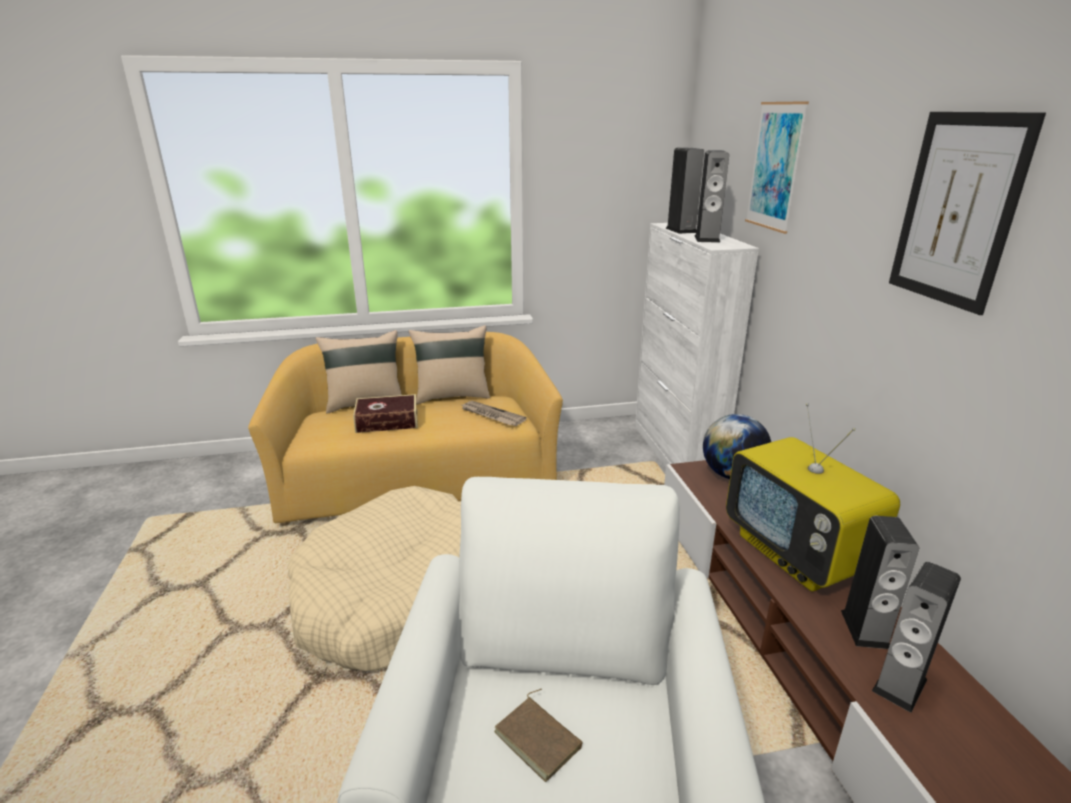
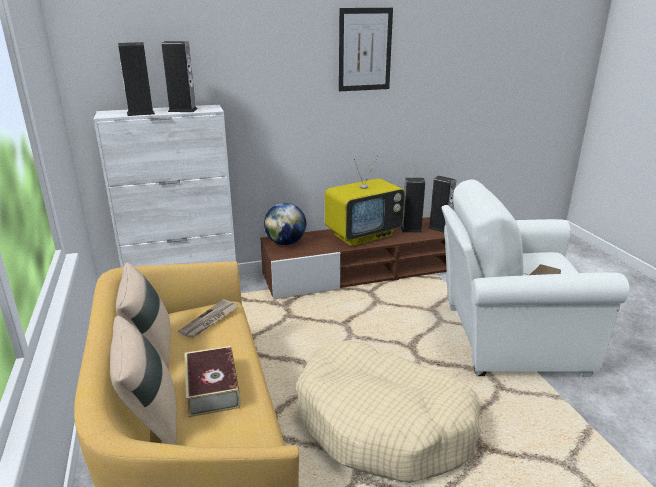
camera: 95 degrees left, 0 degrees up
picture [745,101,809,234] -> none

